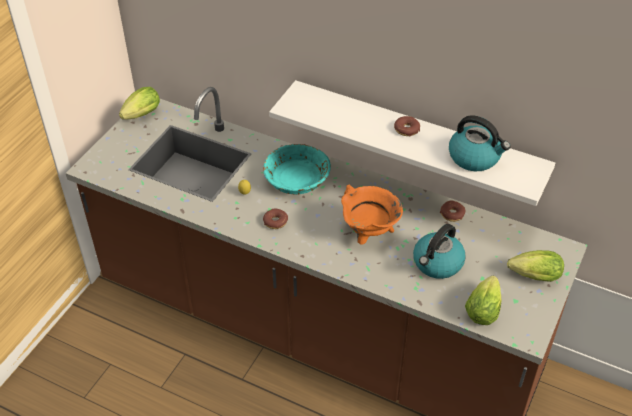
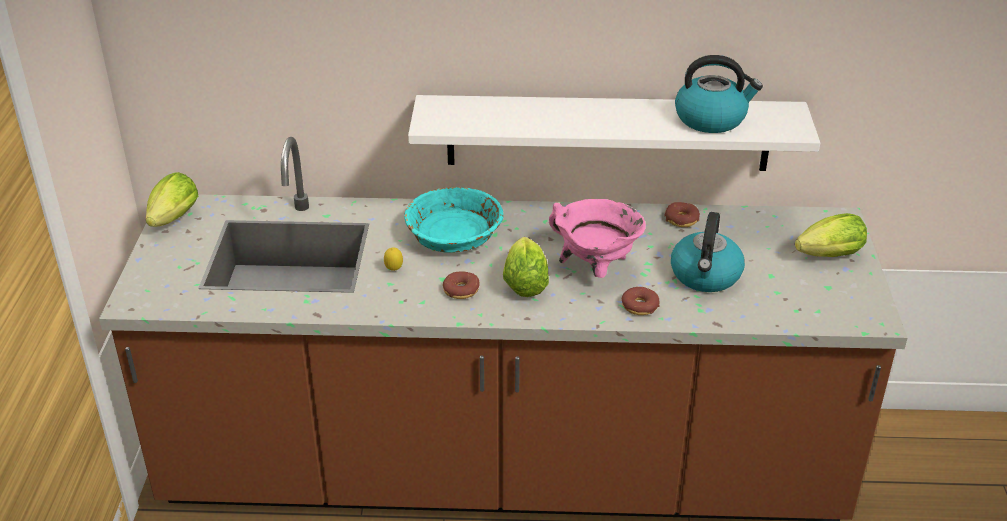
camera: 25 degrees left, 10 degrees down
orange cooking pot [341,184,403,245] -> pink cooking pot [549,199,646,278]
donut [394,116,420,136] -> donut moved to [622,287,660,315]
lettuce [465,276,501,325] -> lettuce moved to [503,237,549,297]

